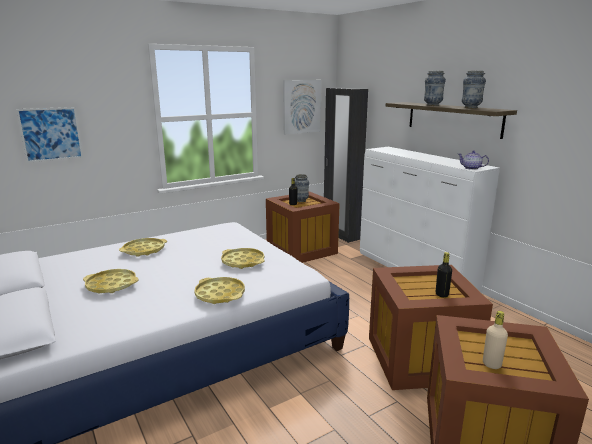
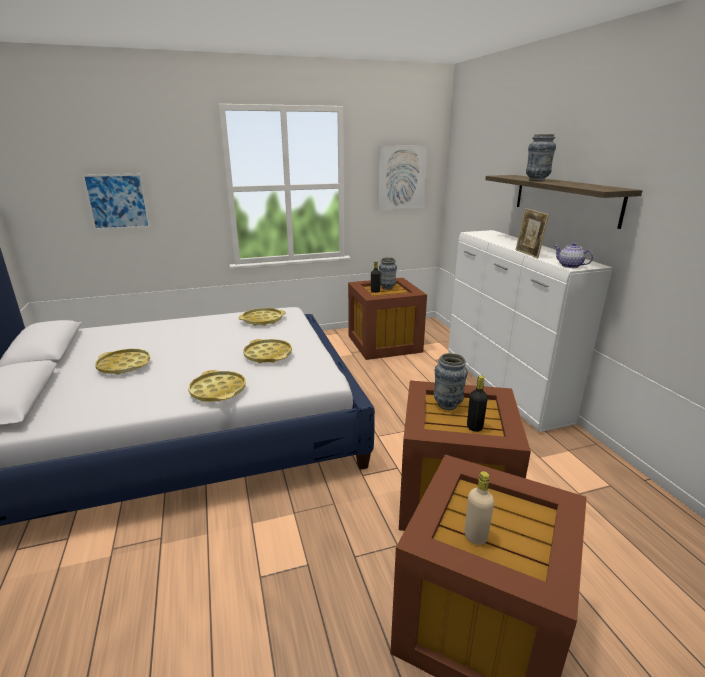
camera: 15 degrees right, 5 degrees up
yellow tray [119,238,167,257] -> yellow tray moved to [238,308,286,326]
black wardrobe [324,88,368,243] -> none
vase [462,71,486,108] -> vase moved to [434,353,468,410]
none -> picture frame [516,208,549,258]

